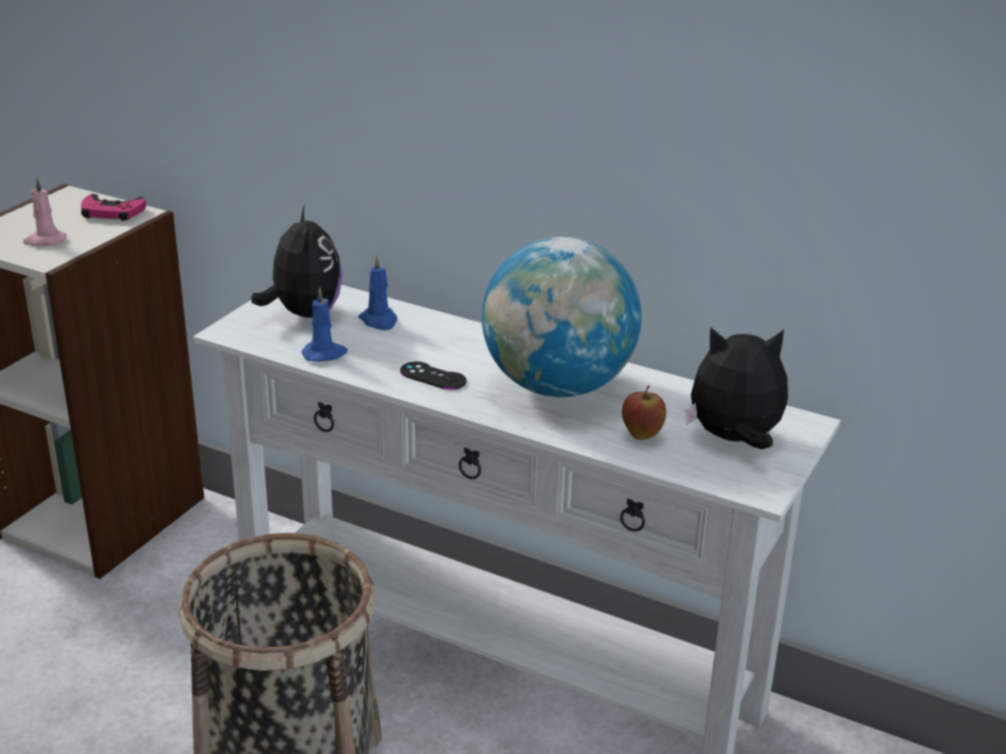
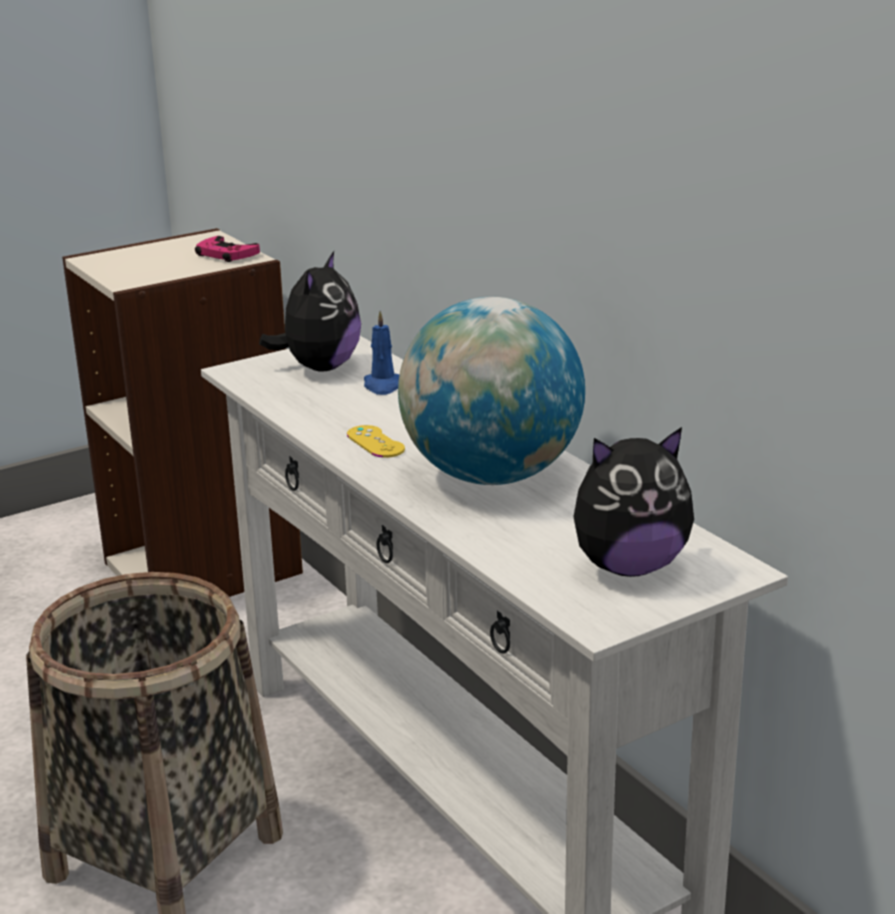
camera: 30 degrees right, 5 degrees down
pink candle [23,177,66,246] -> none
blue candle [301,287,348,362] -> none
black game controller [400,361,466,390] -> yellow game controller [347,425,405,458]
apple [622,385,666,440] -> none
plush toy [685,327,788,449] -> plush toy turned 135 degrees clockwise [573,427,694,577]

